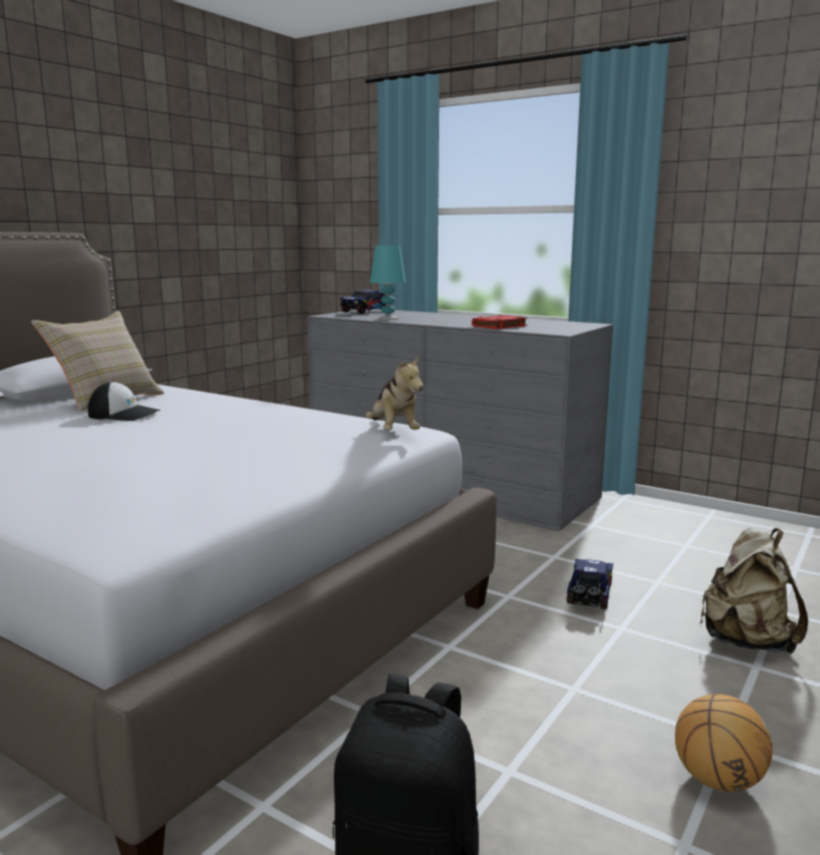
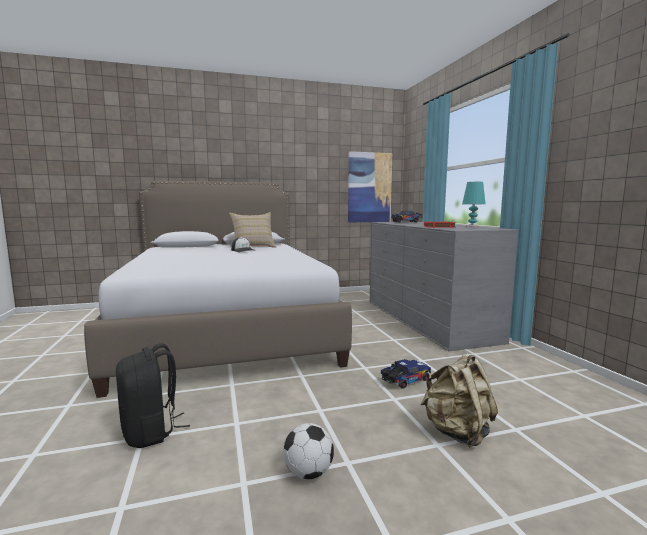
camera: 40 degrees right, 5 degrees down
plush toy [366,356,424,430] -> none
turquoise table lamp [370,245,406,320] -> turquoise table lamp moved to [462,182,486,227]
basketball [675,694,773,792] -> football [283,423,334,479]
none -> picture [348,151,392,222]

